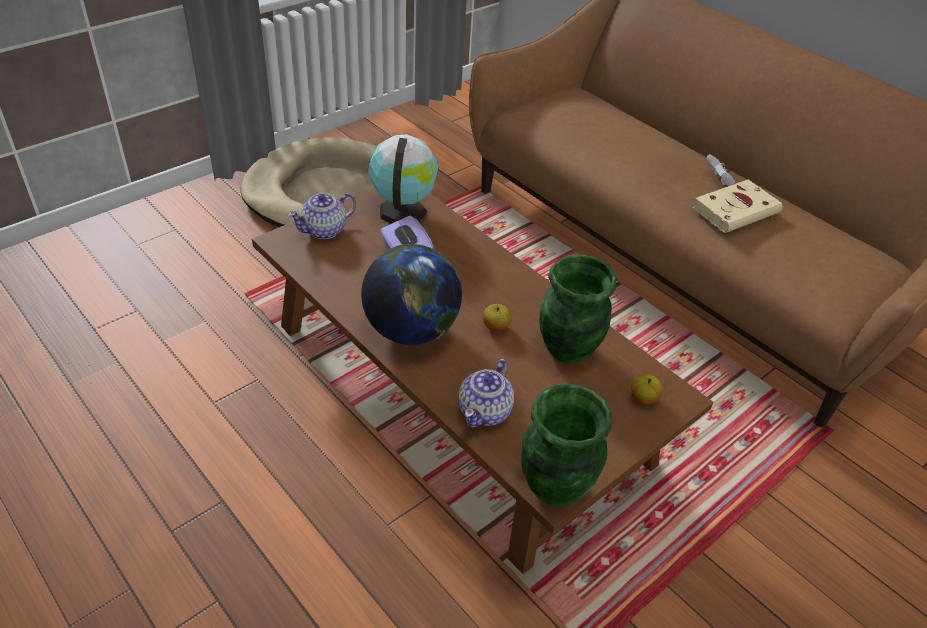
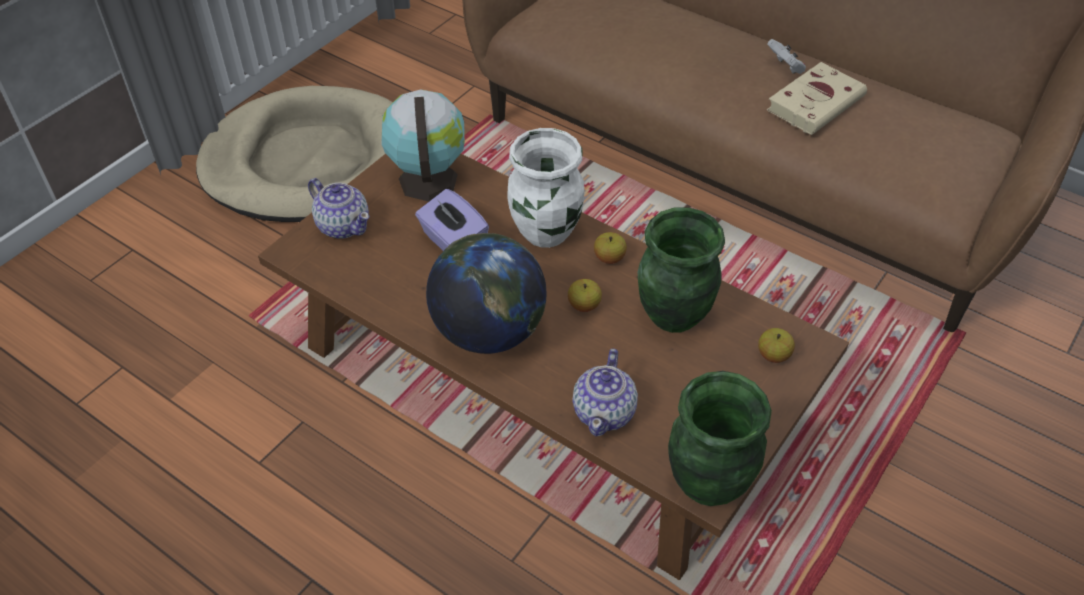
camera: 10 degrees left, 5 degrees up
teapot [288,193,356,239] -> teapot turned 90 degrees counterclockwise [308,178,369,239]
none -> white vase [507,128,584,248]
none -> apple [594,232,627,264]

